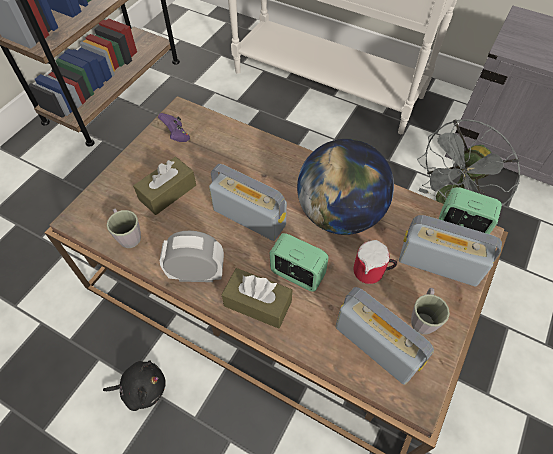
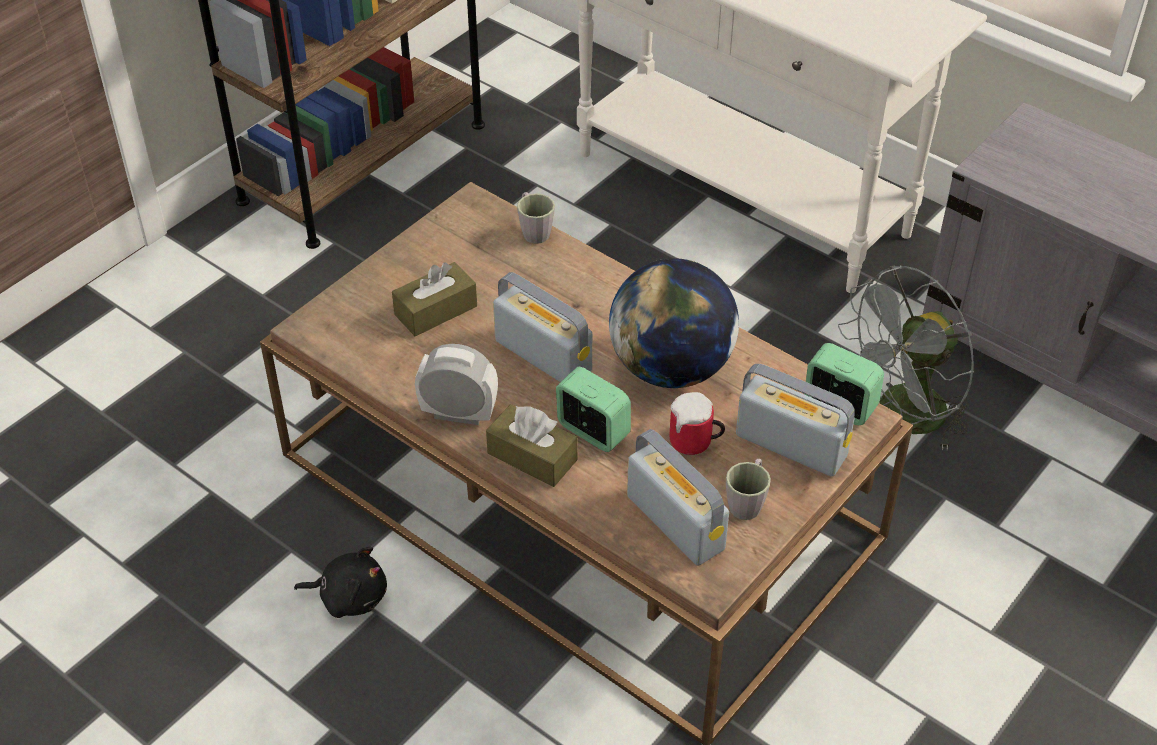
camera: 10 degrees right, 10 degrees down
grey mug [107,209,141,248] -> grey mug moved to [517,192,555,244]
purple game controller [158,113,190,142] -> none

